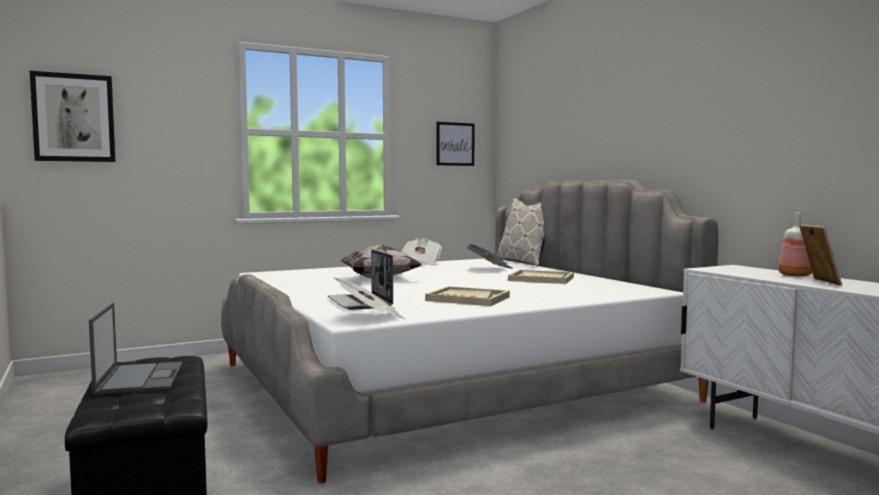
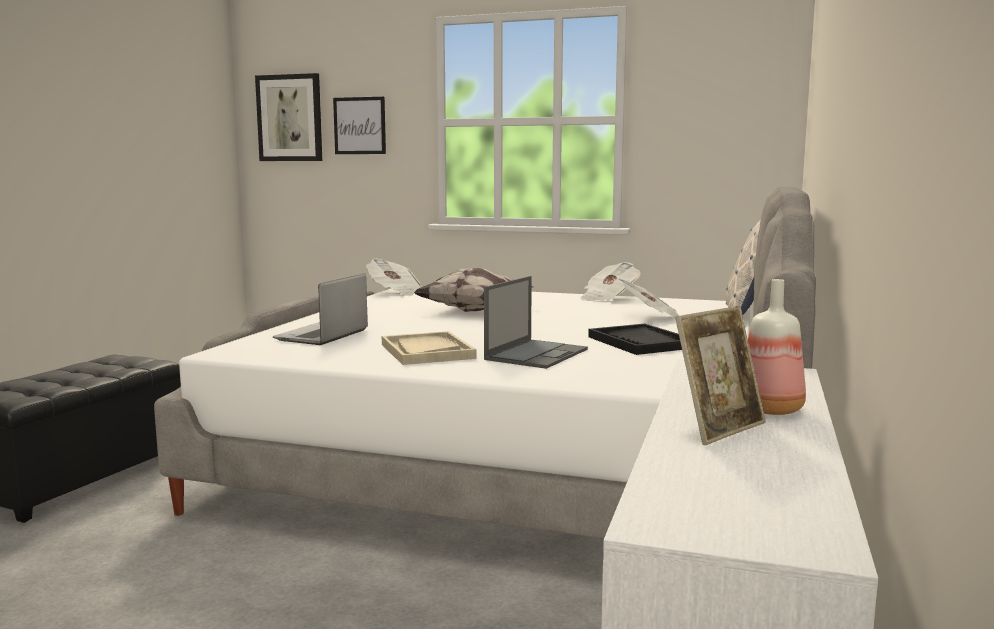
camera: 45 degrees right, 5 degrees up
laptop [89,303,183,395] -> laptop moved to [484,276,588,369]
newspaper [333,277,405,319] -> newspaper moved to [366,259,421,296]
picture [436,122,475,166] -> picture moved to [333,97,386,154]
beige tray [508,270,574,284] -> black tray [588,324,682,355]

